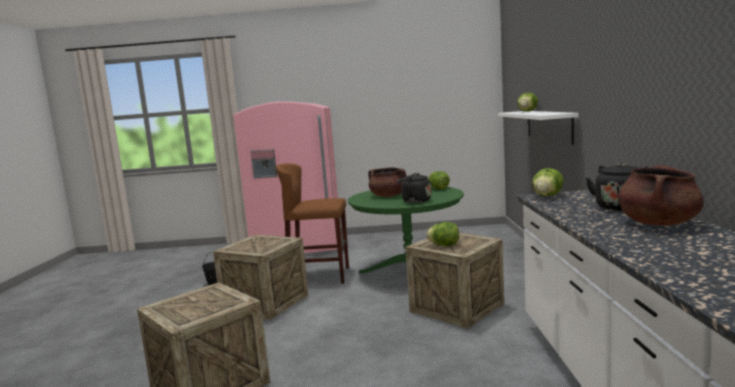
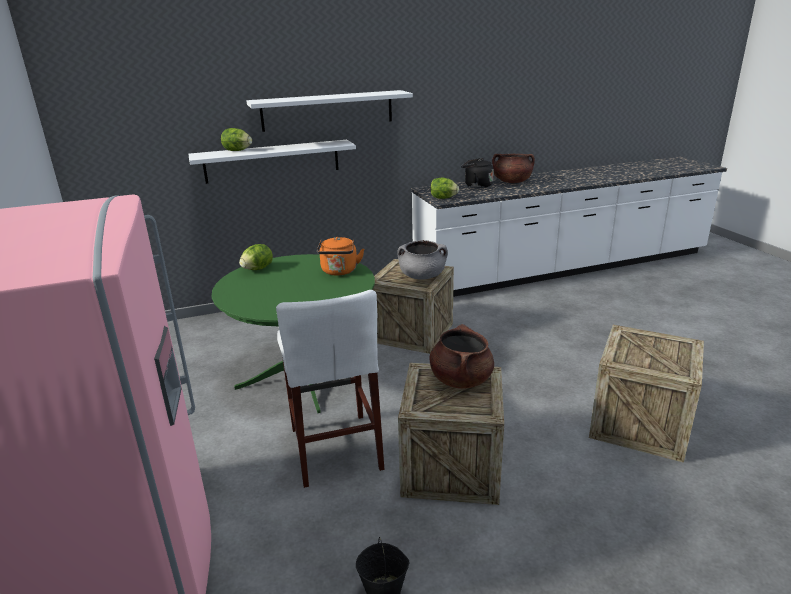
camera: 110 degrees left, 15 degrees up
brown stool [276,163,349,284] -> white stool [276,290,384,488]
brown cooking pot [368,167,406,197] -> brown cooking pot moved to [429,324,494,389]
black kettle [396,173,431,203] -> orange kettle [317,237,364,275]
lettuce [426,222,459,246] -> grey cooking pot [397,240,448,280]
none -> white shelf [246,90,413,132]

